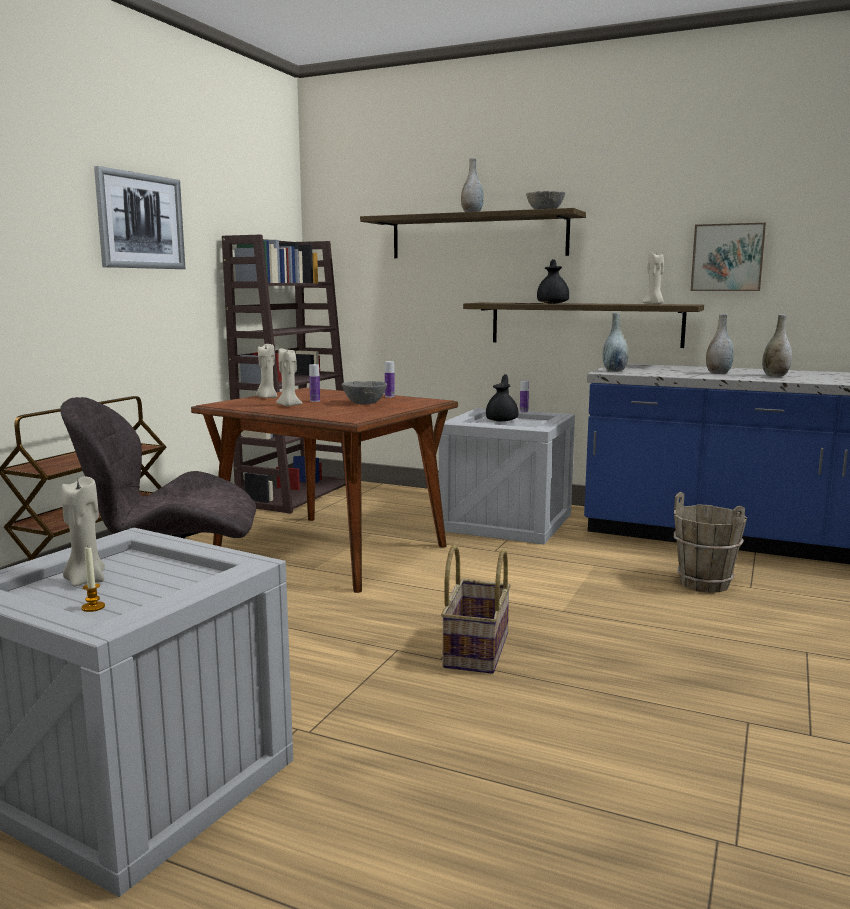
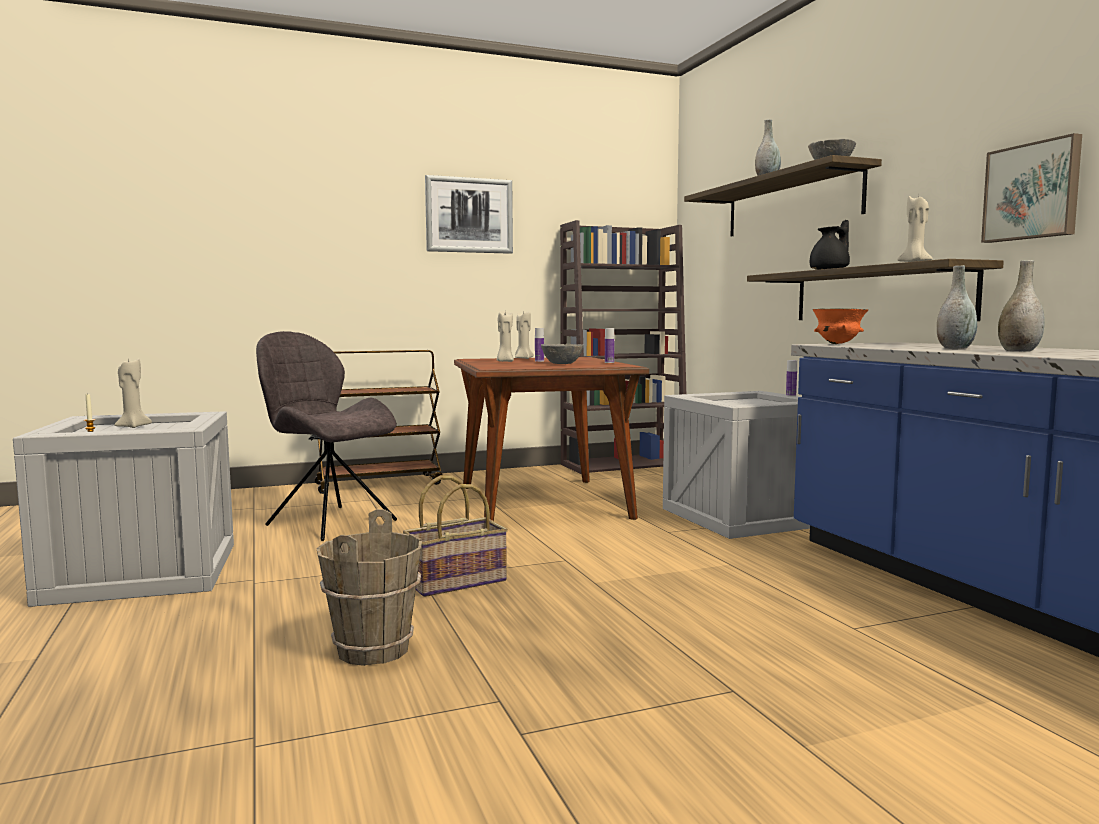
camera: 45 degrees right, 5 degrees down
black teapot [486,374,518,421] -> none
grey vase [603,313,629,372] -> orange bowl [813,308,868,344]
brown bucket [674,492,747,593] -> brown bucket moved to [316,509,422,666]

